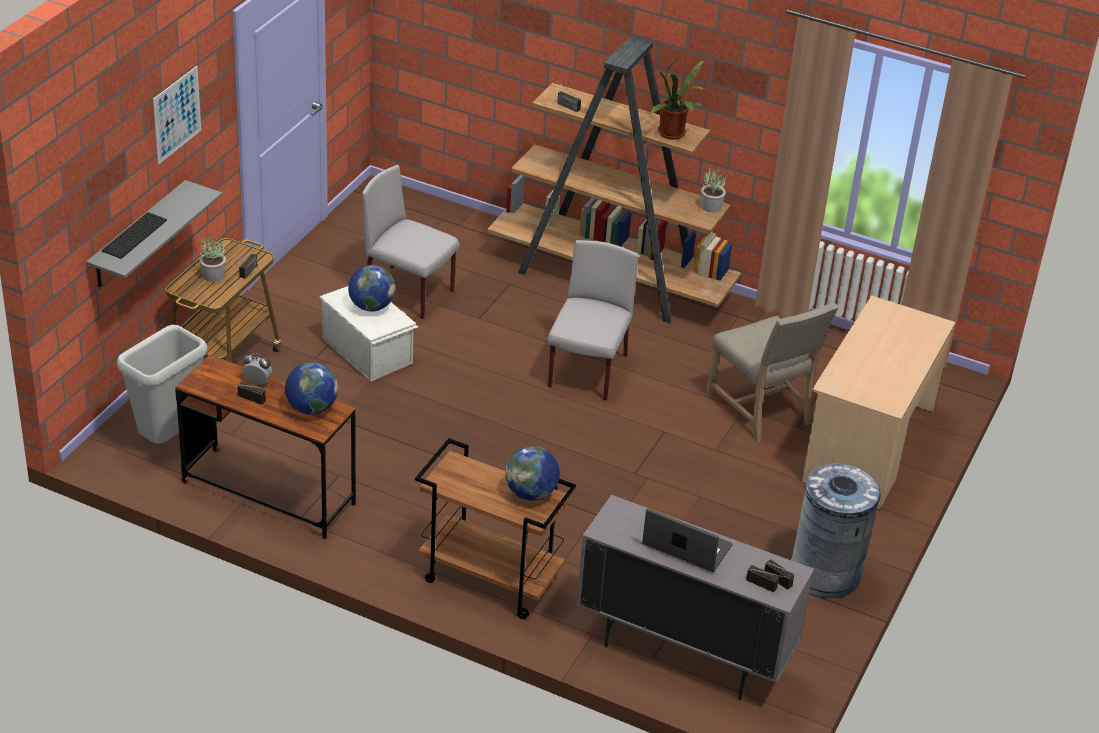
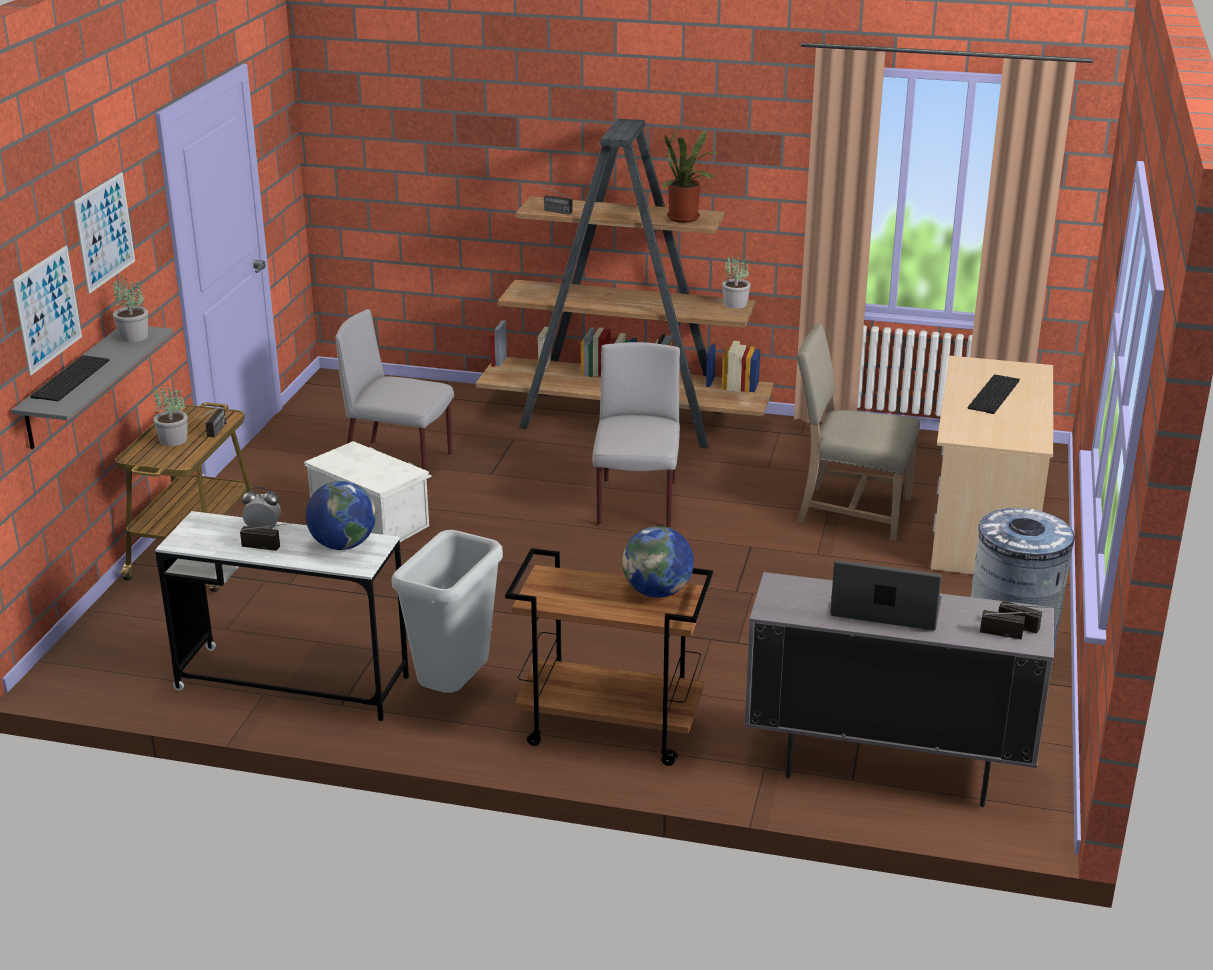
camera: 10 degrees left, 10 degrees down
grey trash can [117,325,207,443] -> grey trash can moved to [391,530,503,693]
brown desk [175,354,356,539] -> white desk [155,511,409,721]
globe [348,265,395,312] -> none
beige chair [706,303,838,442] -> beige chair turned 150 degrees clockwise [796,324,920,541]
none -> picture [12,246,82,376]
none -> potted plant [113,275,148,342]
none -> keyboard [967,375,1020,414]

